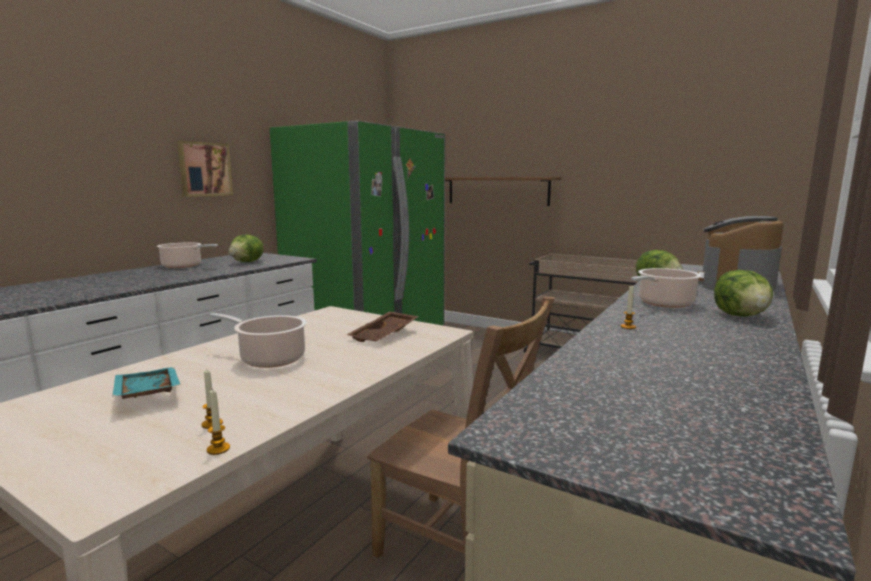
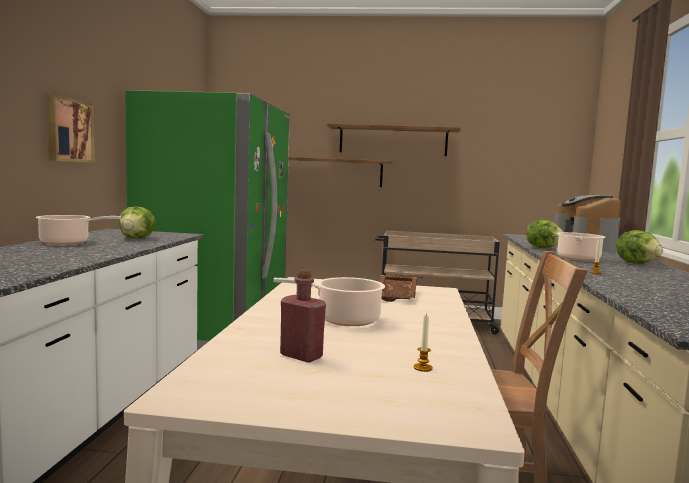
camera: 25 degrees left, 5 degrees down
turquoise tray [112,367,181,399] -> red bottle [280,270,326,363]
candle [207,389,230,455] -> none
none -> brown shelf [327,123,461,156]

